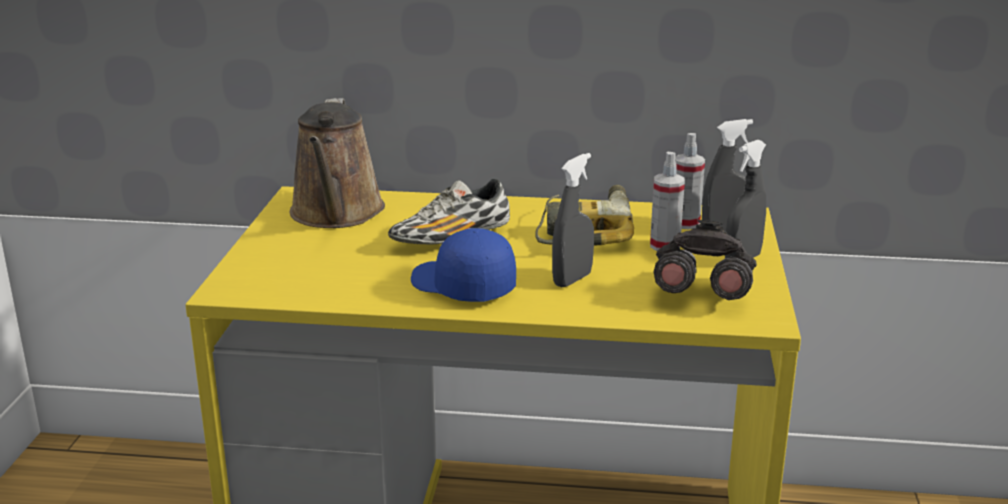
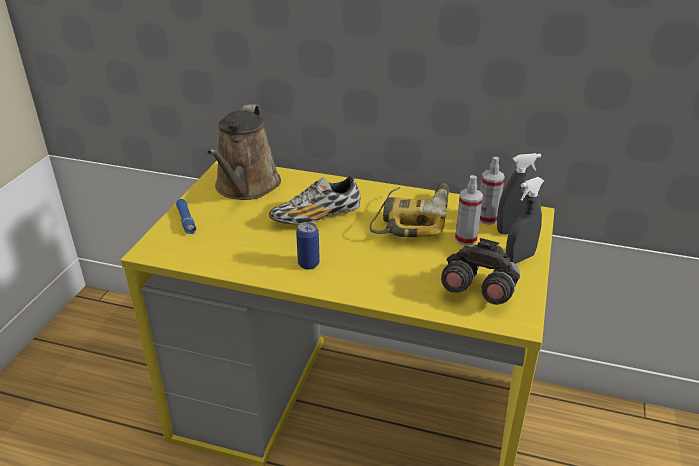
camera: 10 degrees right, 10 degrees up
blue cap [411,228,516,302] -> can [296,222,320,269]
grey spray bottle [552,153,594,287] -> none
none -> blue flashlight [176,199,196,234]

